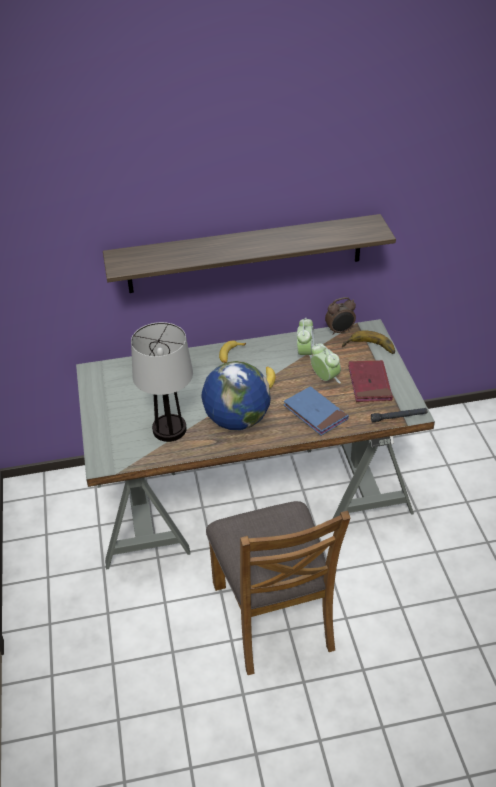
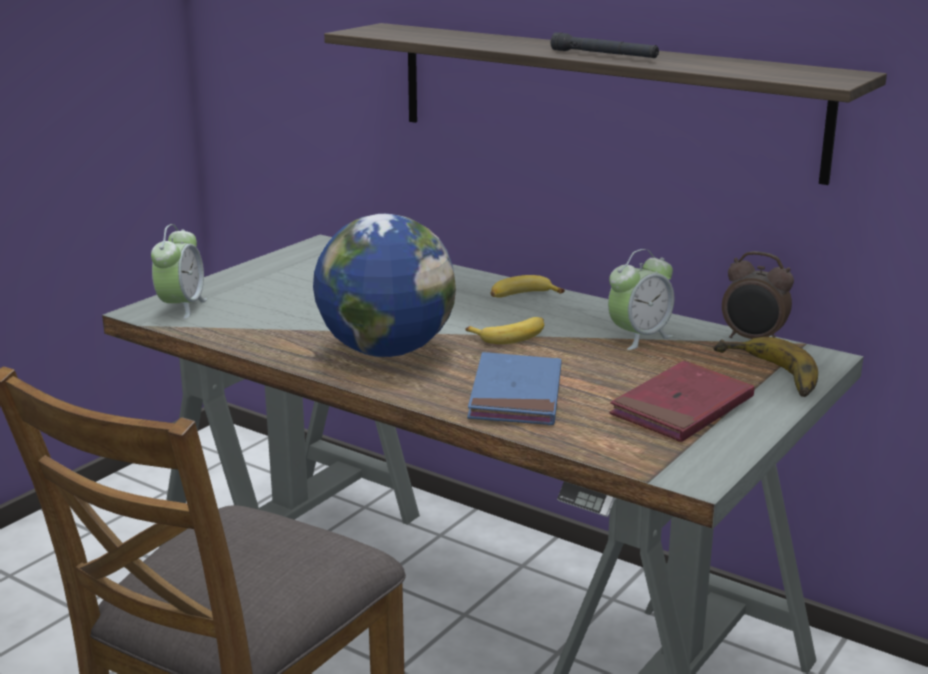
camera: 45 degrees right, 20 degrees down
table lamp [131,322,193,442] -> none
alarm clock [311,343,341,383] -> alarm clock moved to [151,224,208,319]
black flashlight [371,408,427,422] -> black flashlight moved to [551,32,659,58]

